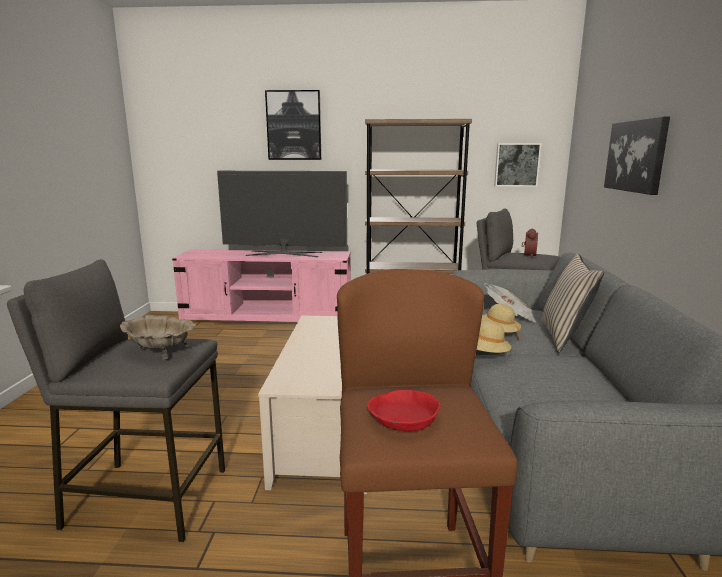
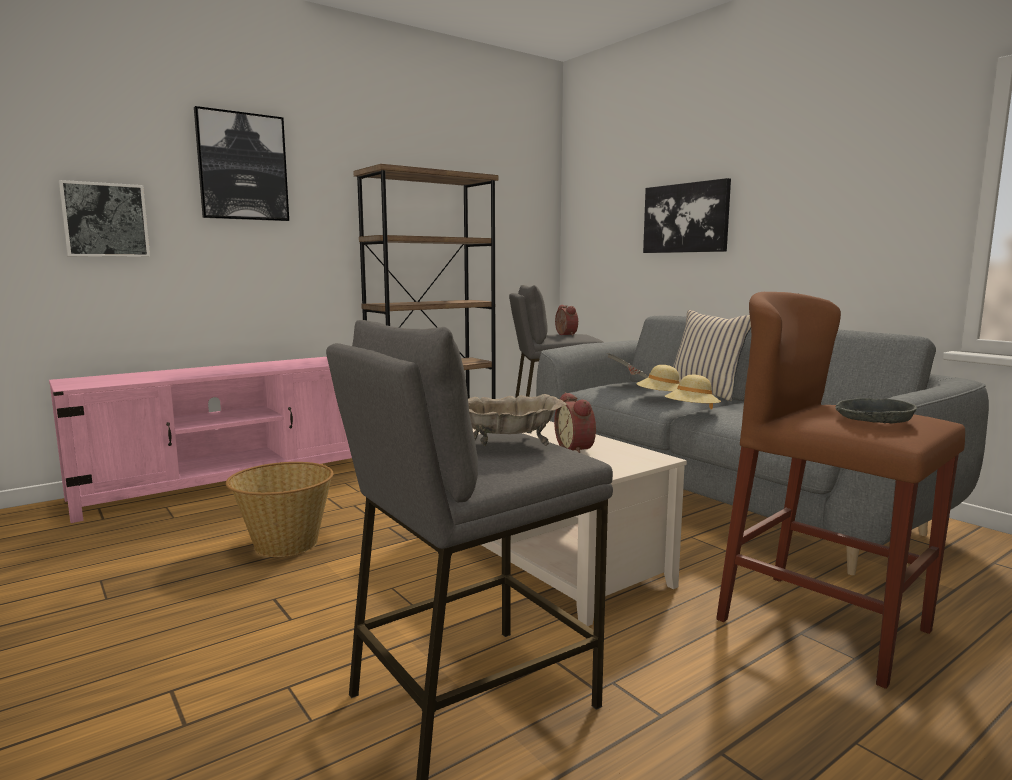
camera: 40 degrees left, 5 degrees down
television [217,171,347,257] -> none
red bowl [367,390,441,431] -> grey bowl [835,398,917,424]
picture [494,143,542,187] -> picture moved to [59,180,150,257]
none -> basket [226,462,334,557]
none -> alarm clock [554,392,596,453]

